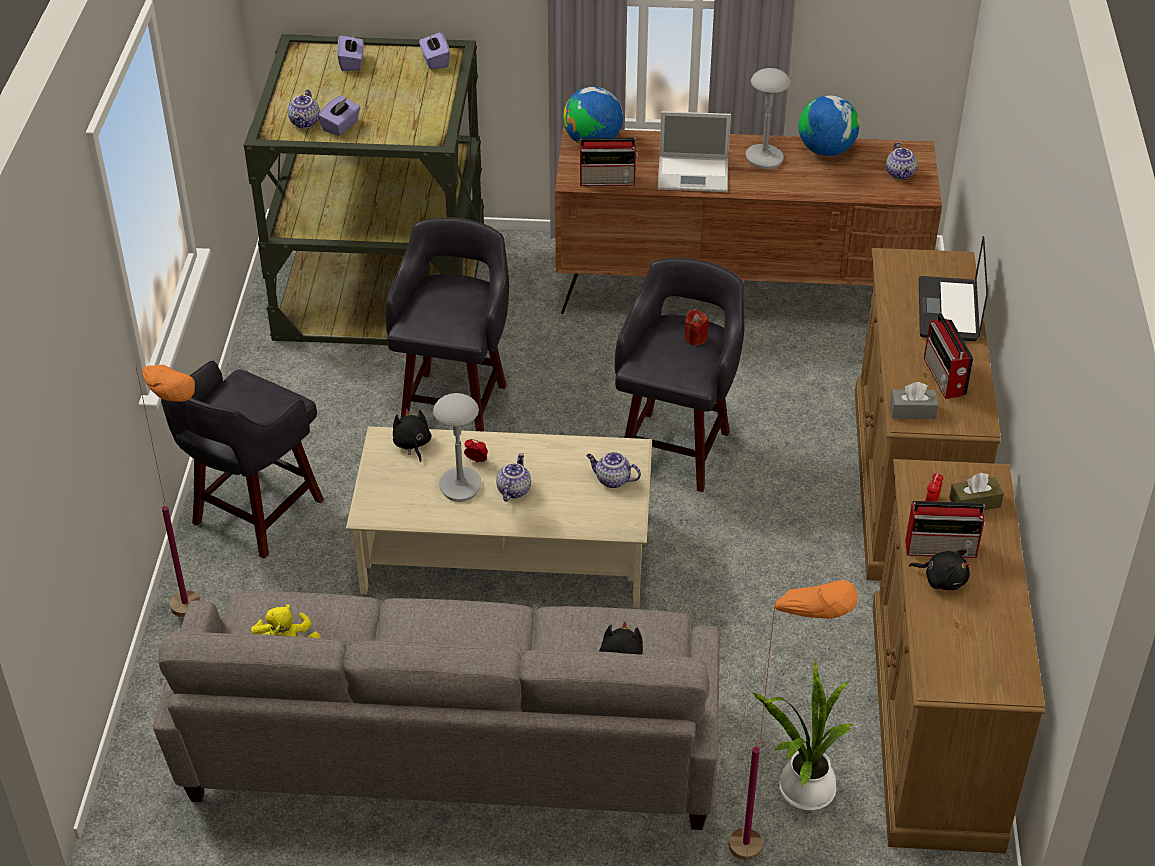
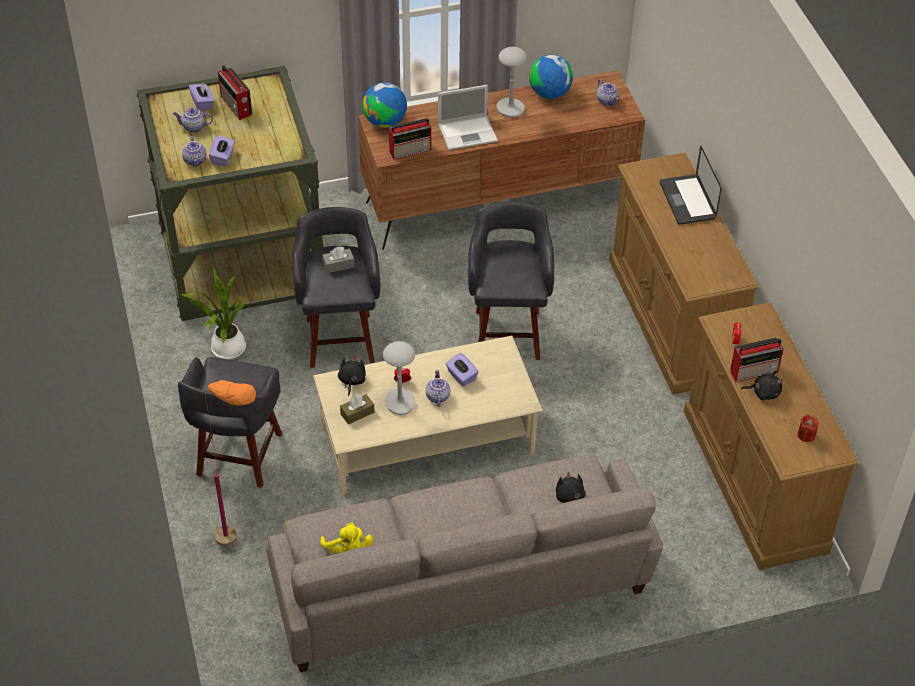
camera: 20 degrees left, 5 degrees up
black plush toy [393,409,431,462] -> black plush toy turned 45 degrees clockwise [338,356,366,396]
purple tissue box [419,31,450,70] -> purple tissue box moved to [446,353,478,387]
teapot [586,452,641,488] -> teapot moved to [173,108,213,133]
red candle [685,309,709,346] -> red candle moved to [797,414,819,442]
orange floor lamp [729,580,858,860] -> none
potted plant [751,659,854,810] -> potted plant moved to [181,267,246,359]
grey tissue box [890,382,938,419] -> grey tissue box moved to [322,247,354,273]
radio [924,313,973,399] -> radio moved to [218,65,252,120]
brown tissue box [949,473,1004,510] -> brown tissue box moved to [340,394,374,424]

